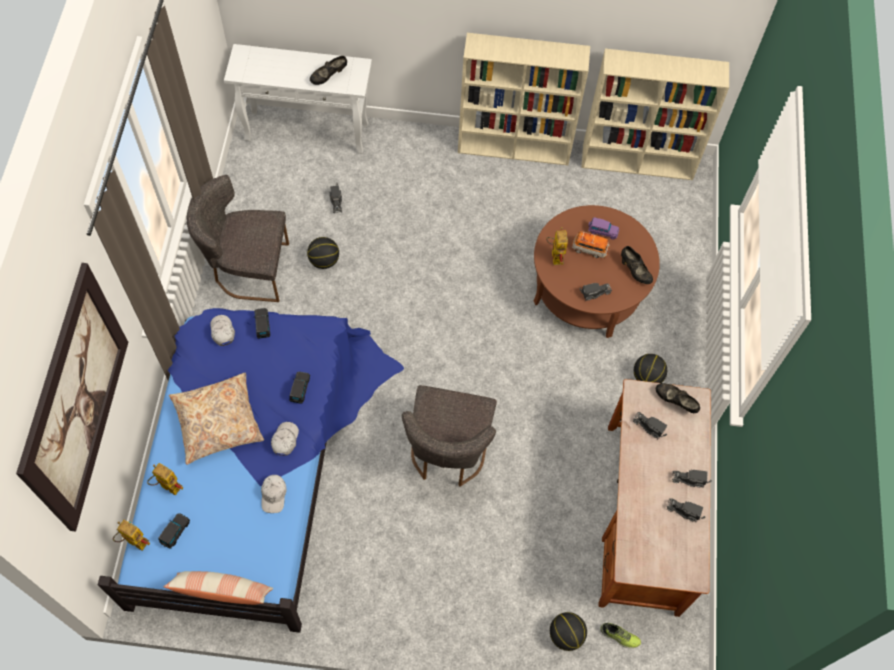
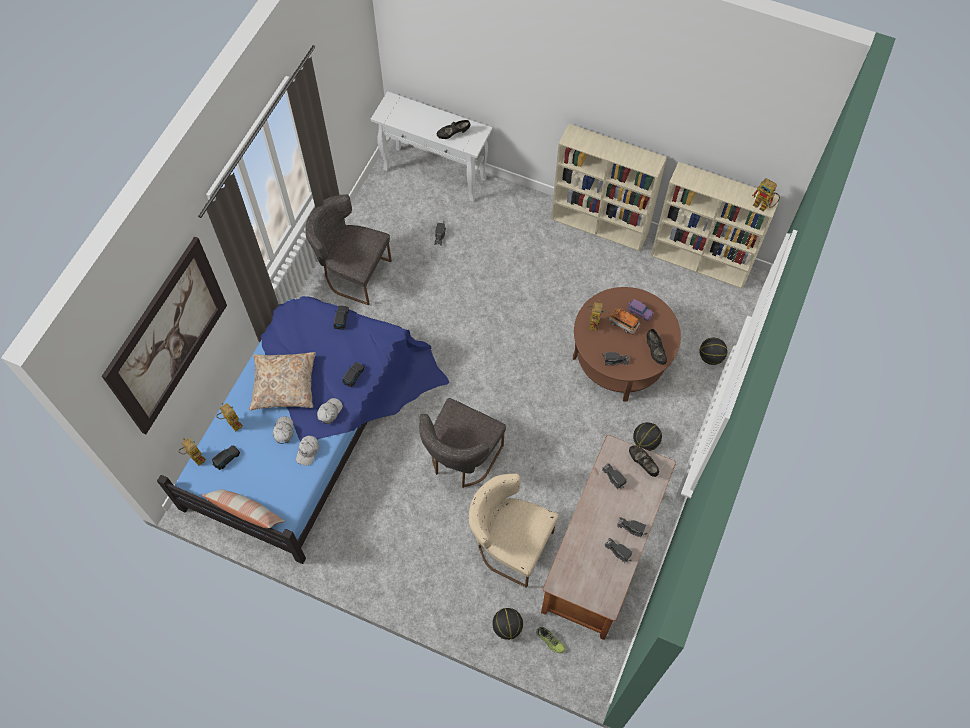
camera: 20 degrees right, 0 degrees up
white cap [210,315,235,346] -> white cap moved to [273,416,293,444]
basketball [307,237,339,269] -> basketball moved to [699,338,727,365]
none -> beige chair [469,474,559,588]
none -> toy robot [752,178,780,212]

